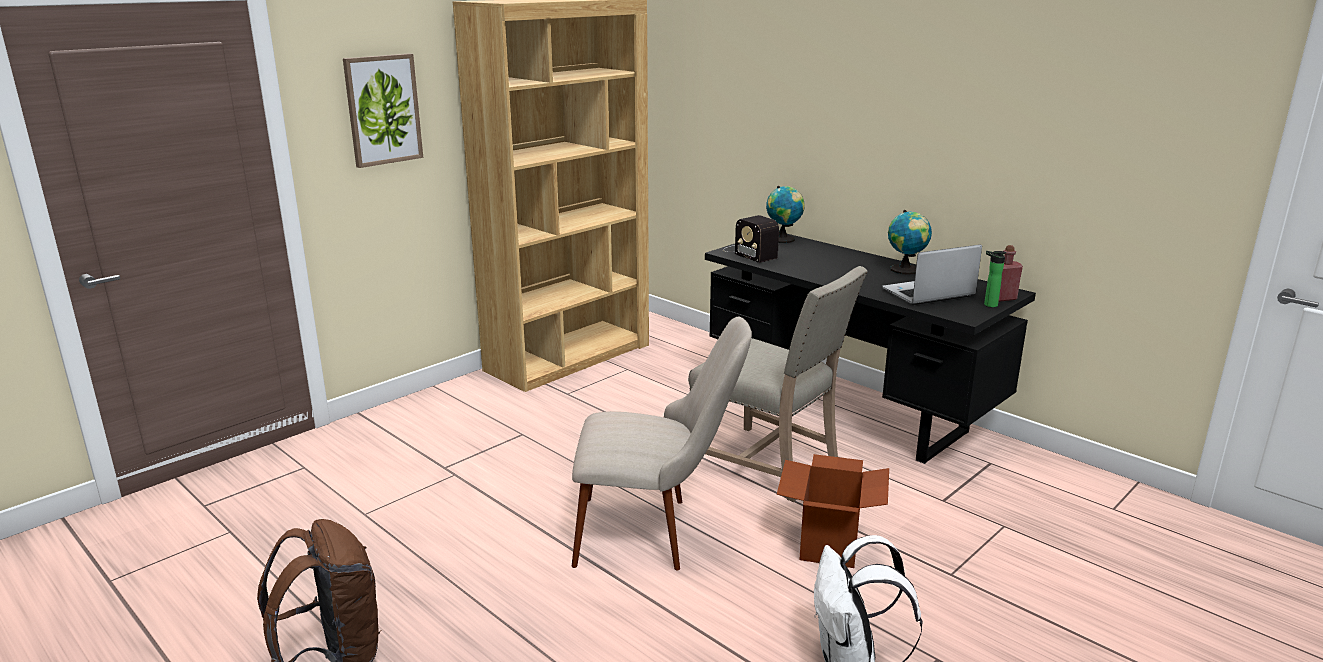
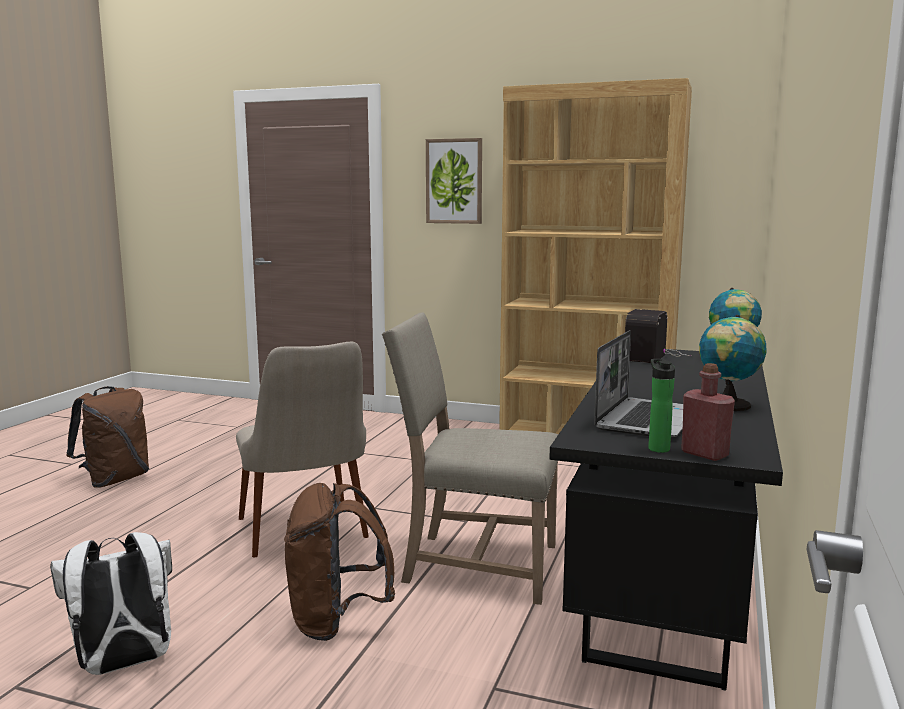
camera: 65 degrees right, 10 degrees down
beige chair [688,266,868,502] -> beige chair turned 90 degrees clockwise [382,312,558,605]
cardboard box [777,454,889,568] -> brown backpack [284,483,395,641]
laptop [882,245,982,305] -> laptop turned 75 degrees clockwise [594,330,683,438]

